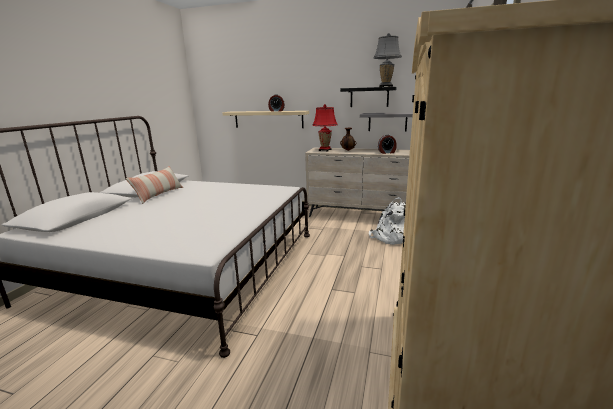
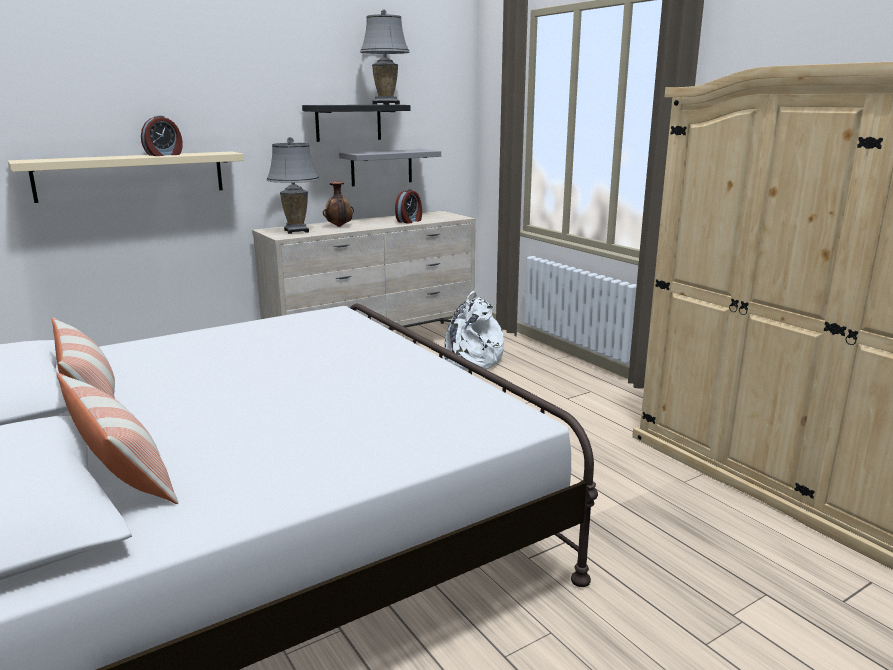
camera: 50 degrees left, 0 degrees up
red table lamp [313,104,338,151] -> grey table lamp [267,137,319,234]
none -> pillow [57,373,178,504]

